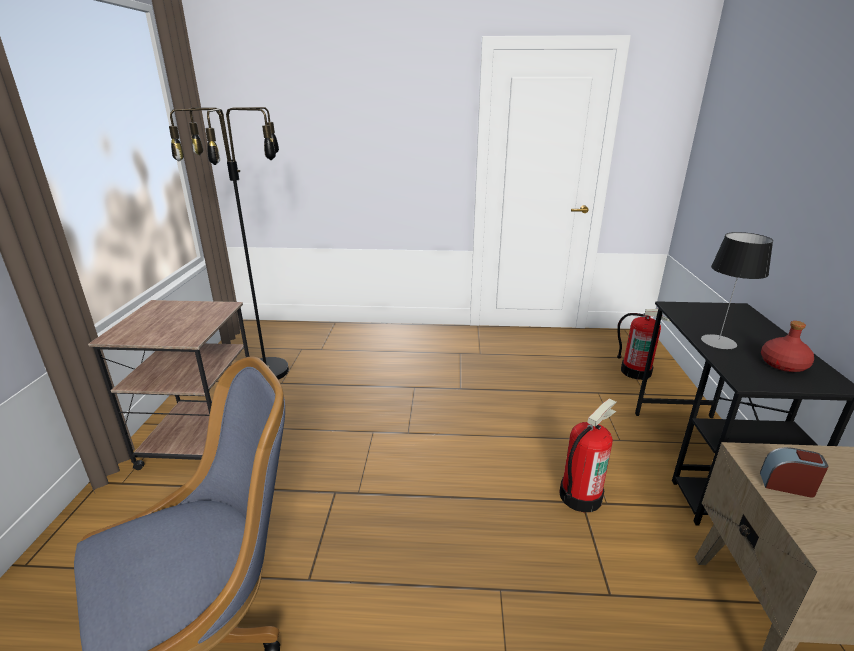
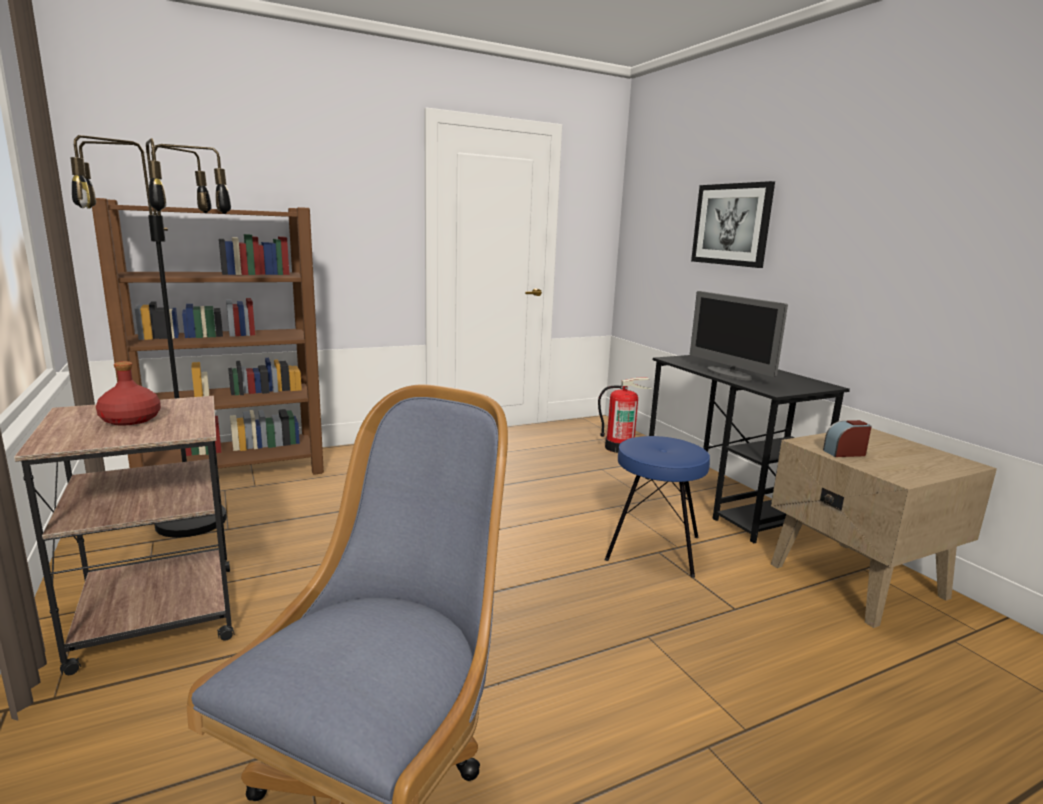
camera: 30 degrees left, 10 degrees down
fire extinguisher [559,399,617,512] -> blue stool [605,436,710,578]
table lamp [701,232,773,349] -> monitor [690,291,788,381]
red bottle [761,321,814,372] -> red bottle moved to [96,361,161,425]
none -> brown bookcase [92,198,324,475]
none -> picture [691,181,775,268]

